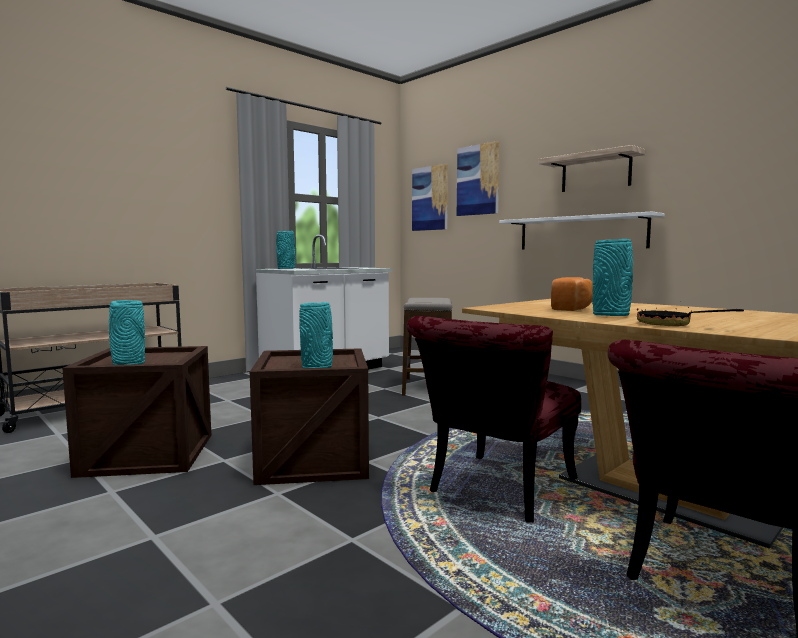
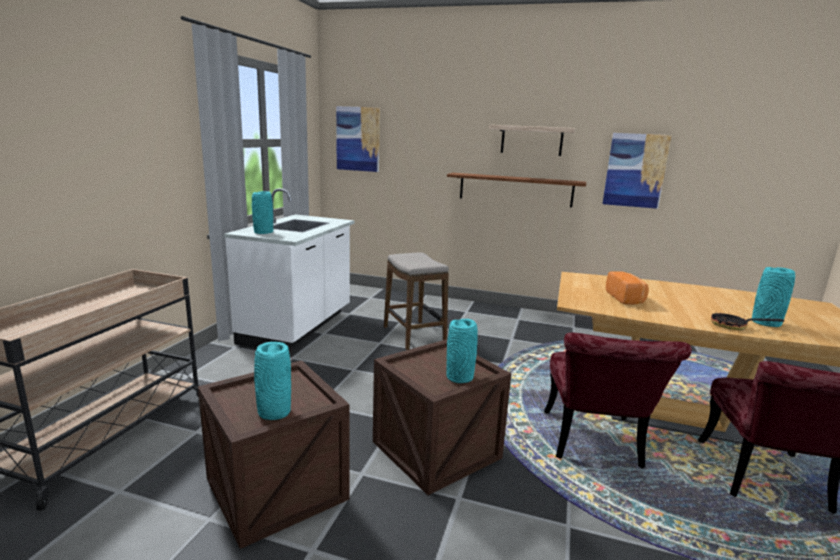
camera: 30 degrees left, 10 degrees up
picture [457,141,500,216] -> picture moved to [602,133,672,209]
white shelf [499,212,665,249] -> brown shelf [447,173,586,207]
turquoise vase [592,239,633,316] -> turquoise vase moved to [752,267,795,327]

